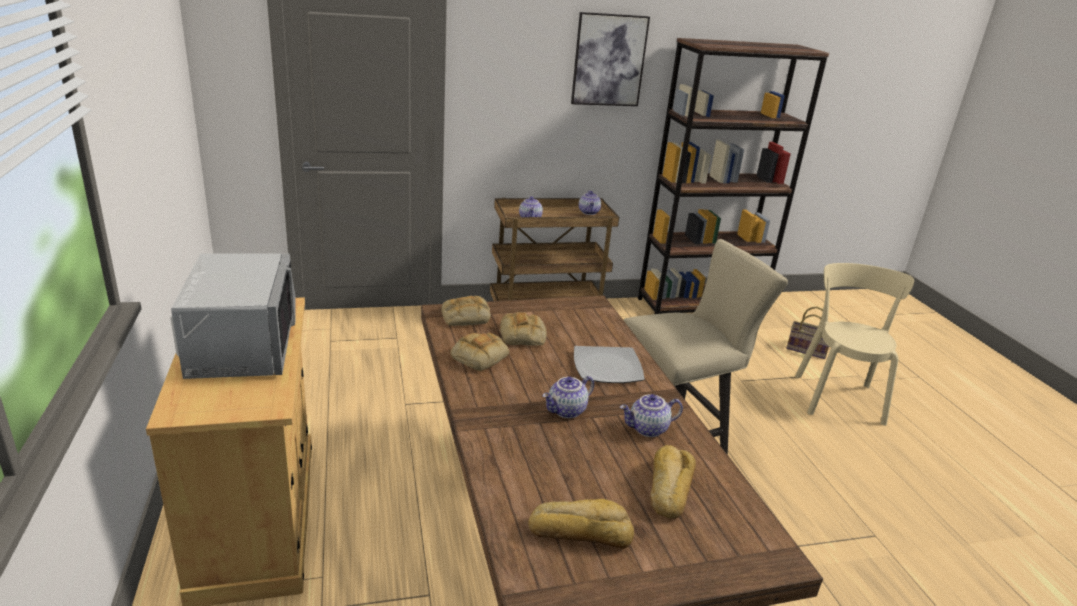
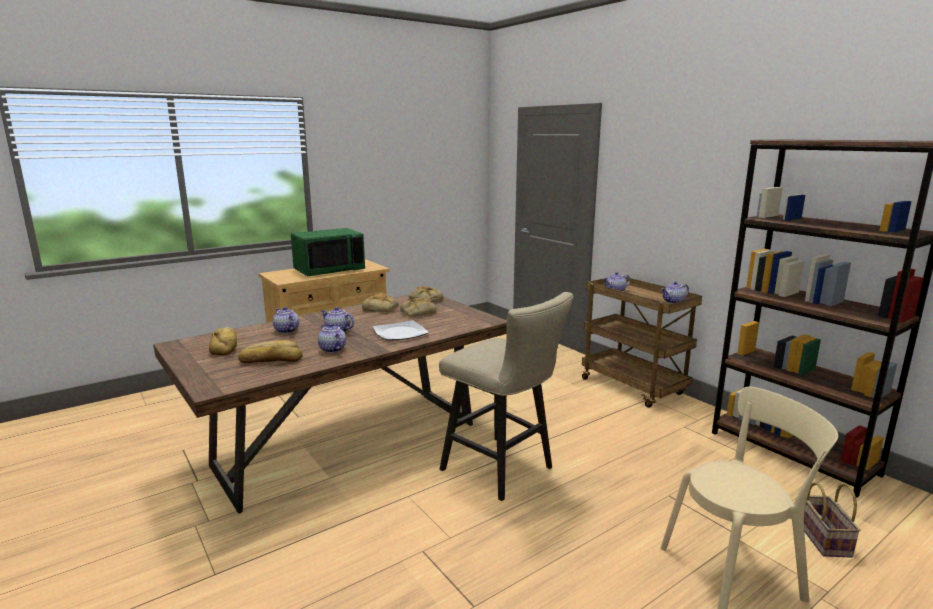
camera: 70 degrees right, 10 degrees down
grey microwave [170,253,295,379] -> green microwave [291,228,365,276]
picture [571,12,650,106] -> none
none -> teapot [273,307,299,334]

